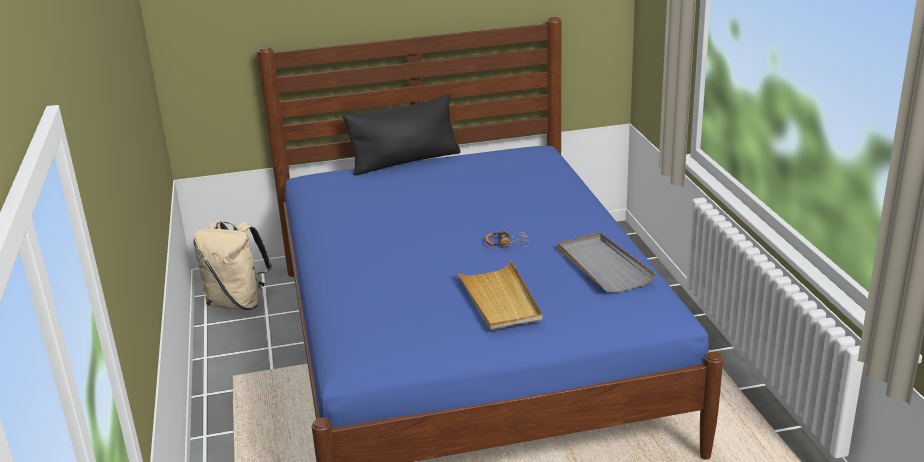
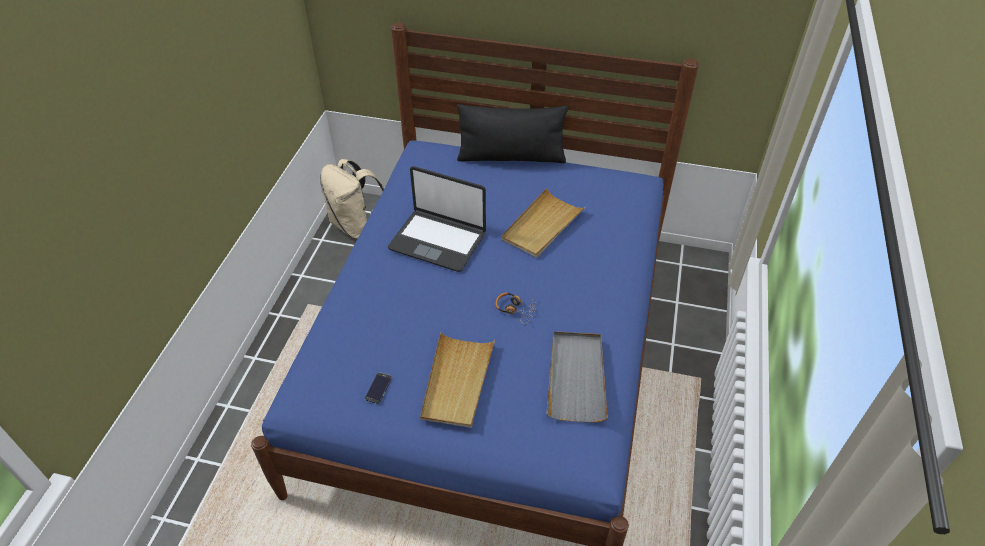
camera: 25 degrees right, 20 degrees up
none -> phone [365,373,392,403]
none -> laptop [388,166,486,272]
none -> beige tray [501,188,586,258]

